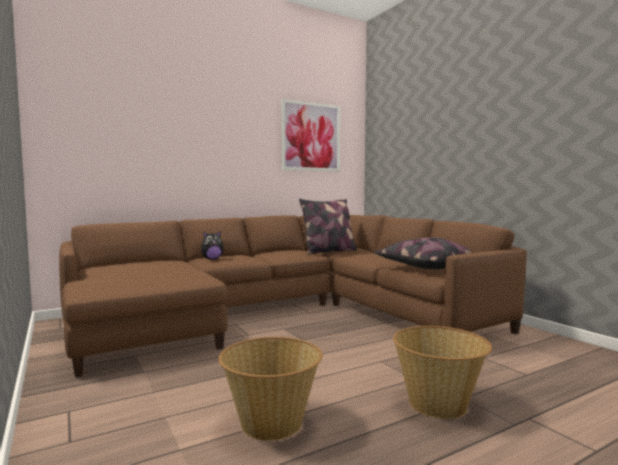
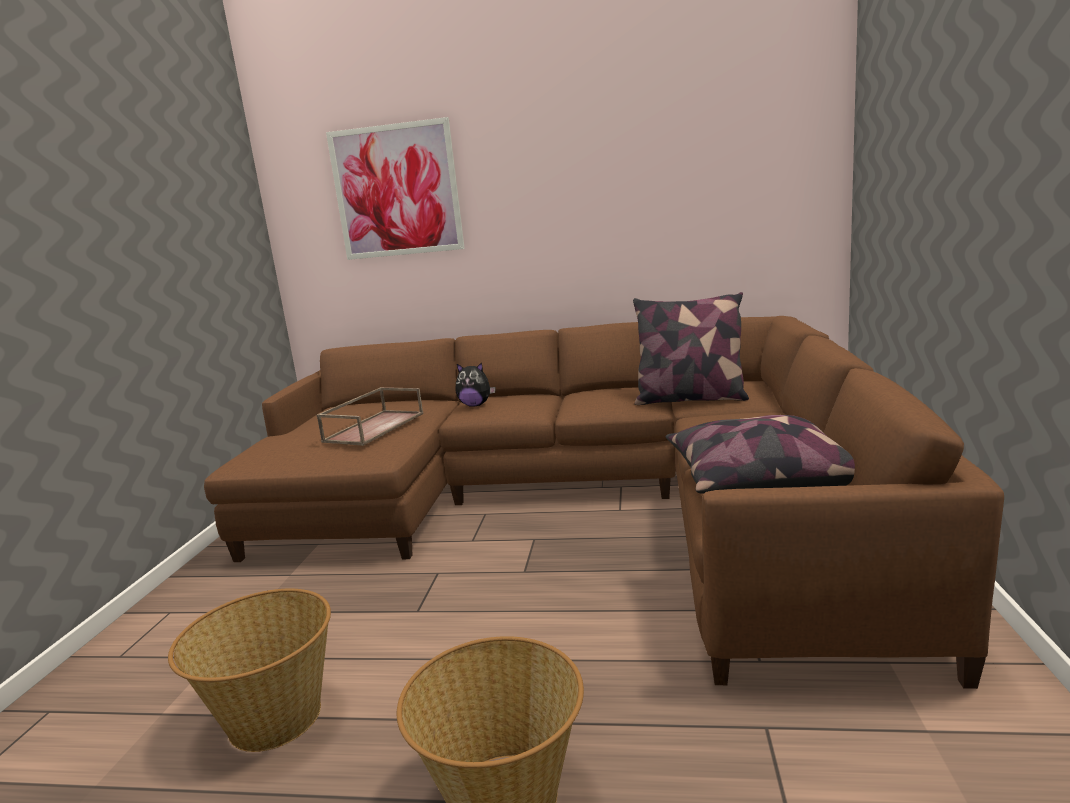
camera: 40 degrees right, 10 degrees up
picture [281,99,340,171] -> picture moved to [326,117,465,260]
none -> brown tray [316,387,424,446]

